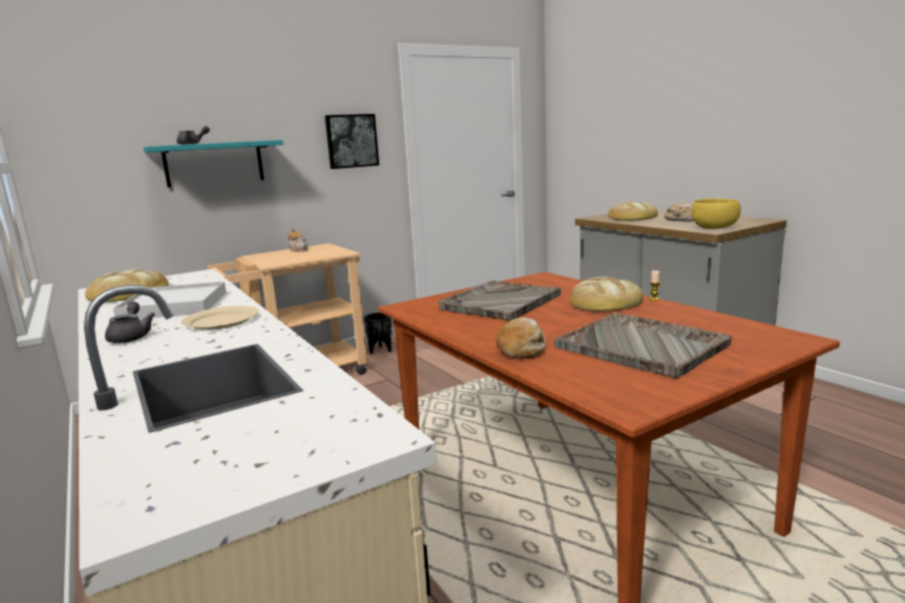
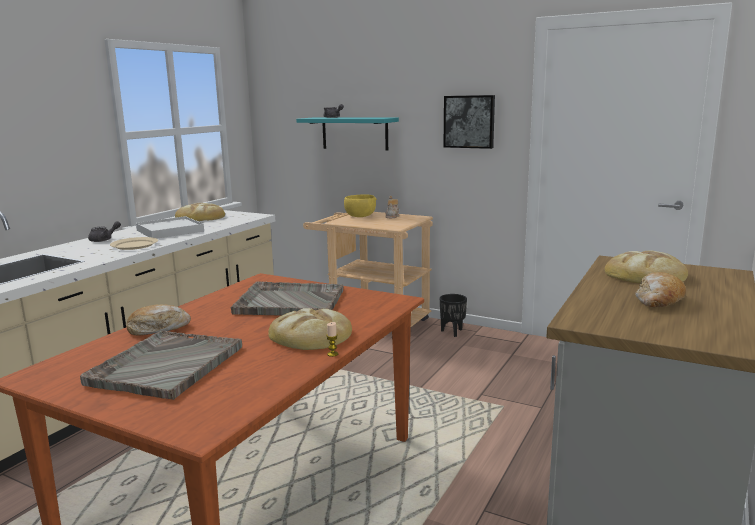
camera: 60 degrees right, 0 degrees up
yellow bowl [691,198,741,229] -> yellow bowl moved to [344,195,377,217]

